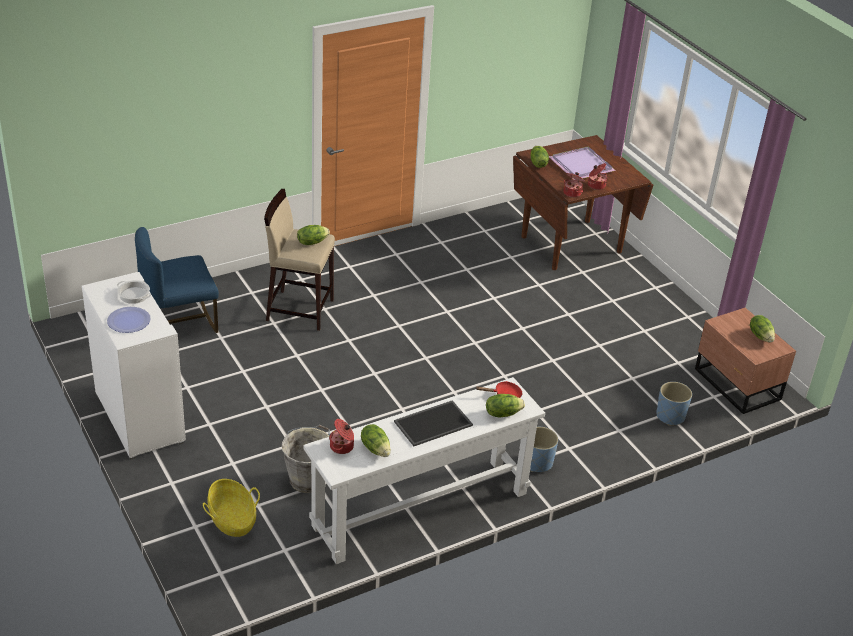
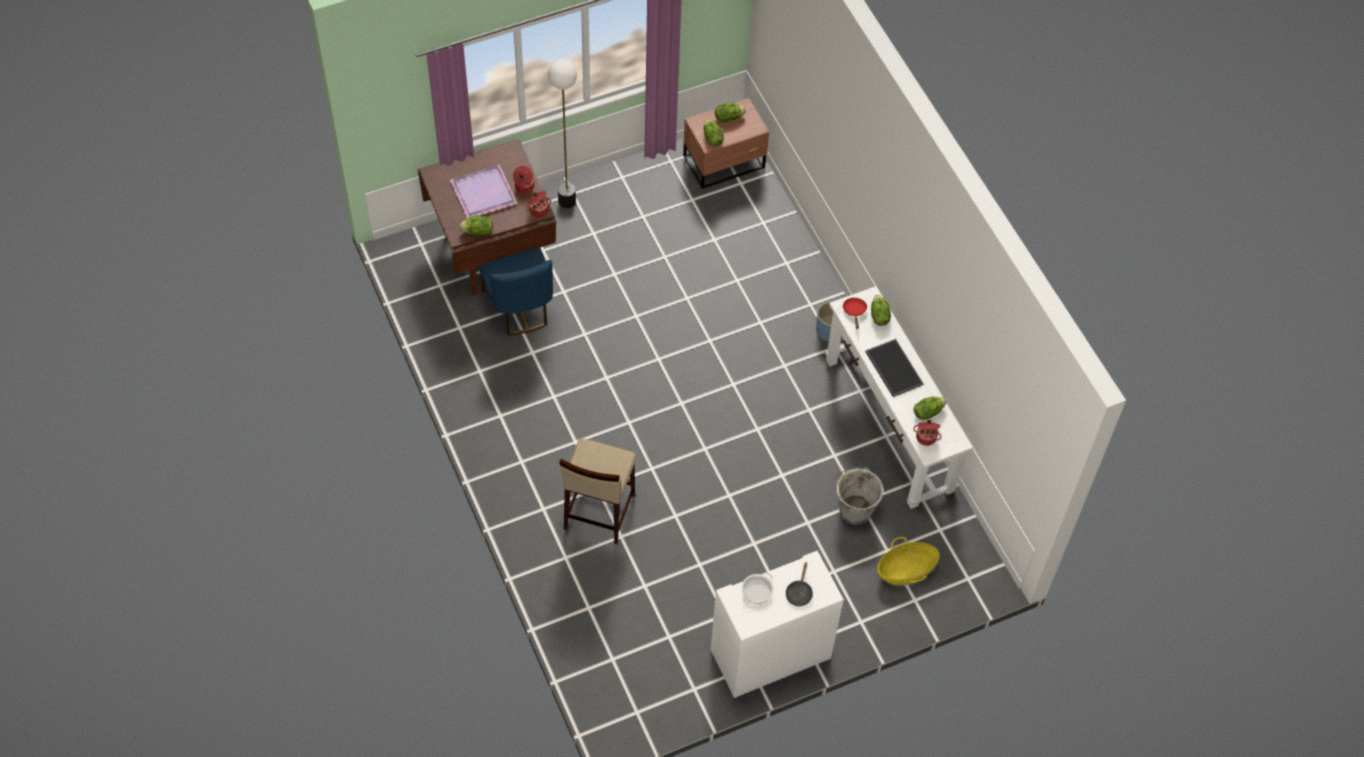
camera: 85 degrees left, 20 degrees up
plate [107,307,151,333] -> black frying pan [785,563,813,606]
blue chair [135,227,219,333] -> blue chair moved to [478,248,553,335]
lettuce [297,225,330,245] -> lettuce moved to [704,119,724,146]
blue planter [656,382,692,426] -> none
none -> floor lamp [548,59,577,208]

